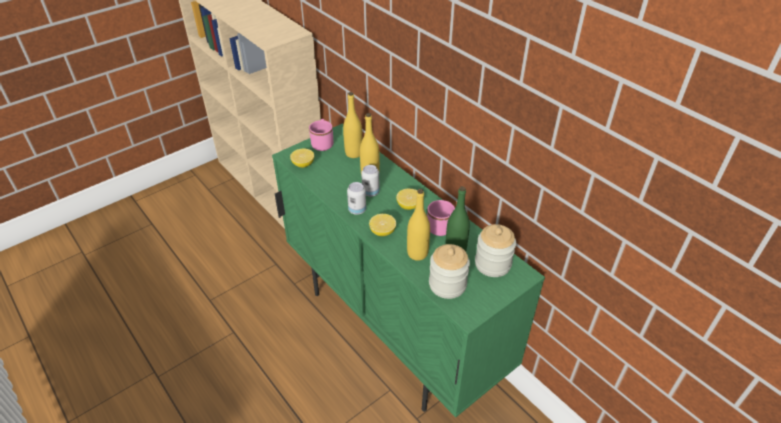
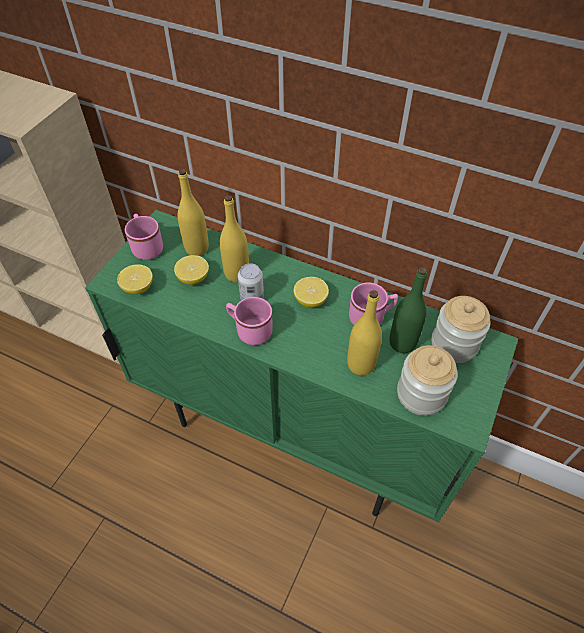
camera: 25 degrees left, 10 degrees up
can [347,182,366,215] -> pink mug [226,297,273,345]
lemon [369,214,396,236] -> lemon moved to [174,255,209,285]

